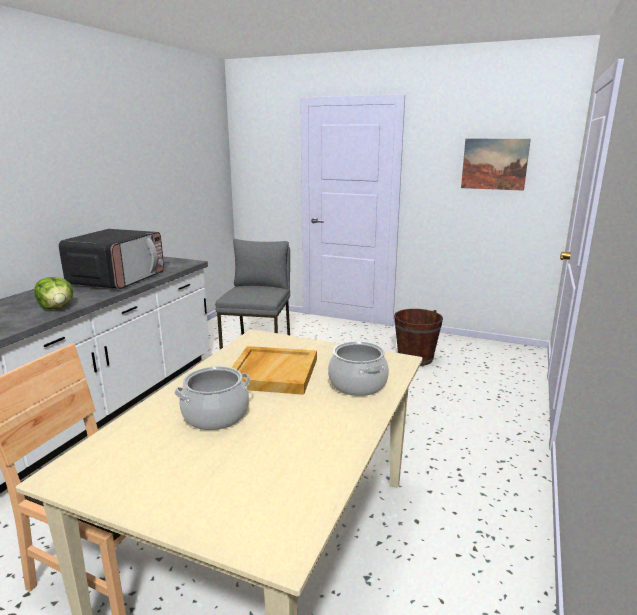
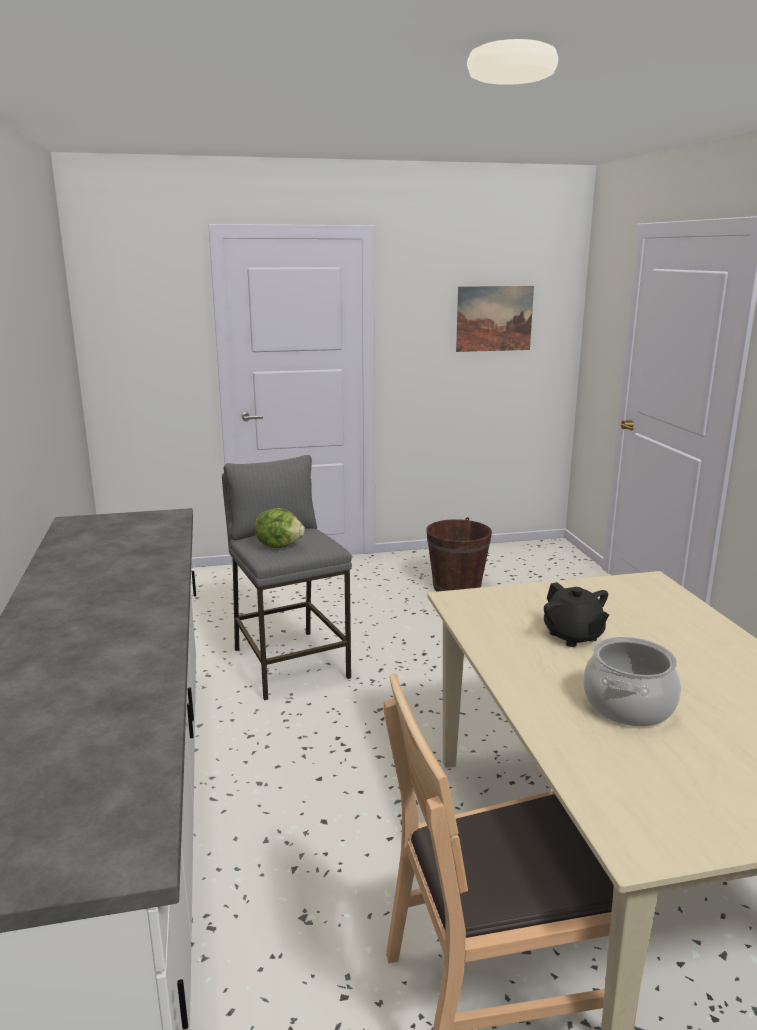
camera: 35 degrees left, 0 degrees up
lettuce [34,277,73,310] -> lettuce moved to [255,508,305,548]
microwave [58,229,164,289] -> none
beige tray [231,346,317,395] -> black teapot [544,582,609,647]
cooking pot [328,341,389,396] -> none

